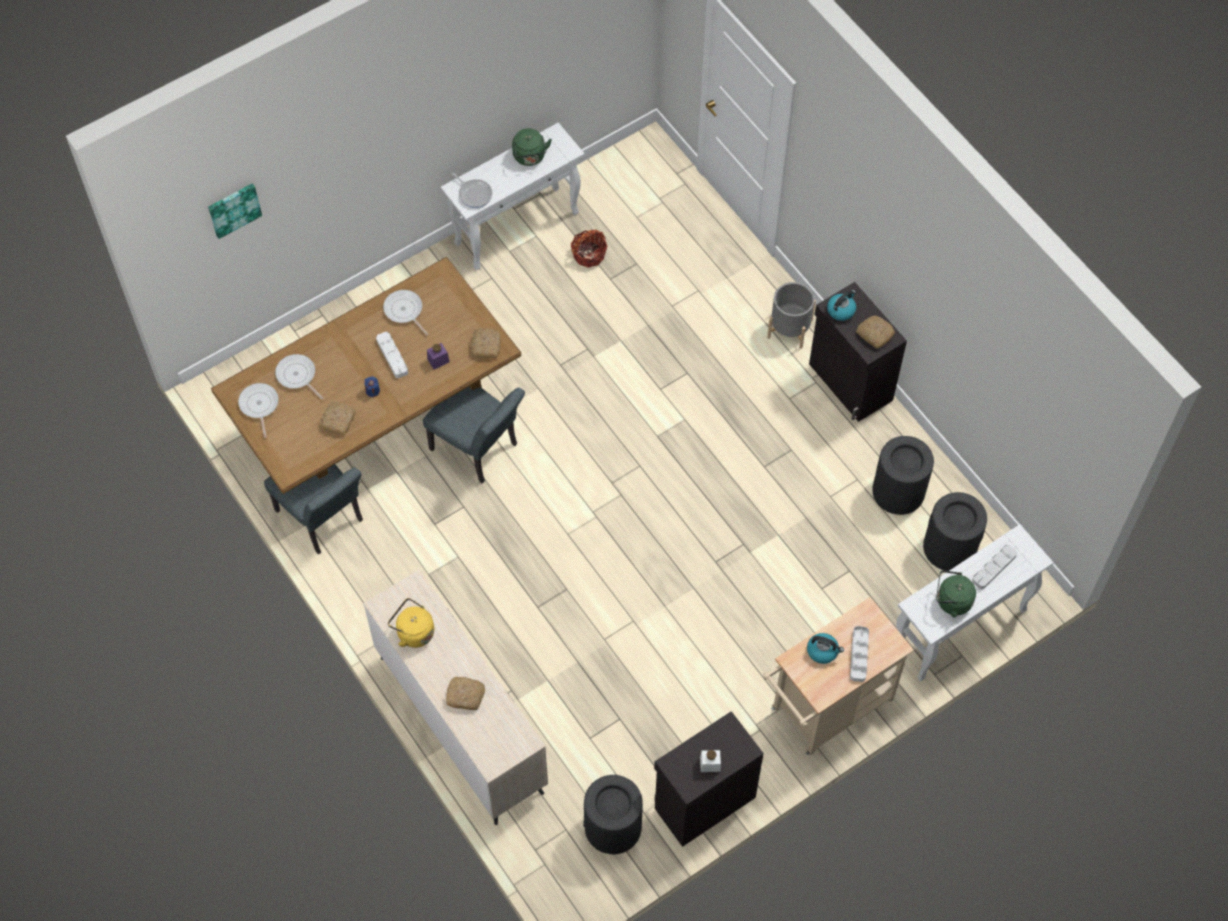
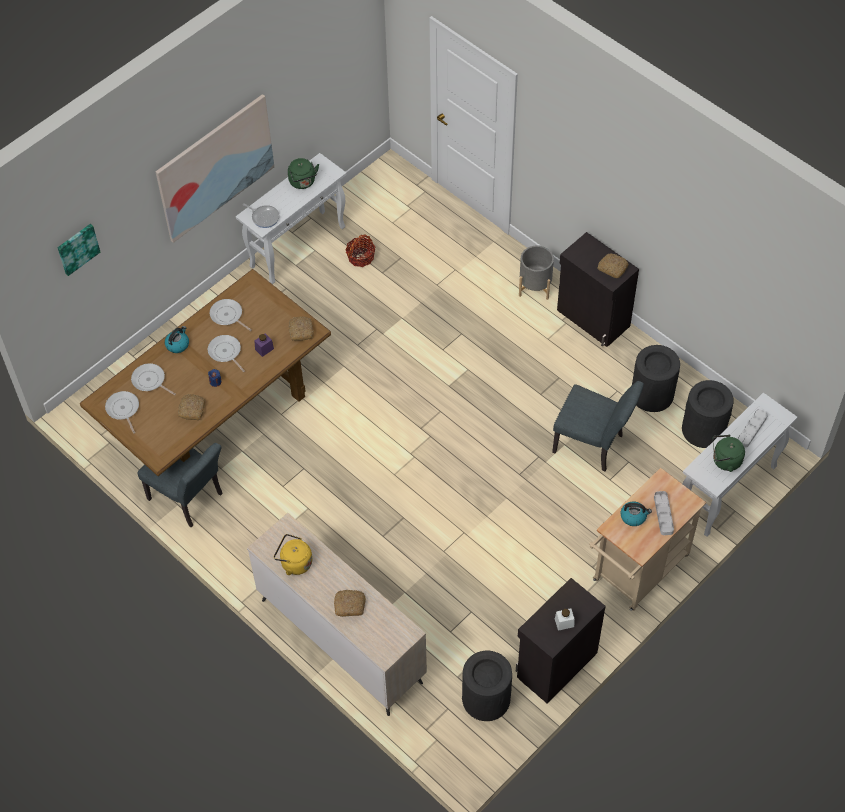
camera: 10 degrees left, 5 degrees down
grey tray [376,332,408,378] -> frying pan [208,335,245,372]
grey chair [423,387,525,483] -> grey chair moved to [552,381,644,471]
kettle [827,290,856,321] -> kettle moved to [165,326,189,353]
none -> picture [156,94,274,243]

